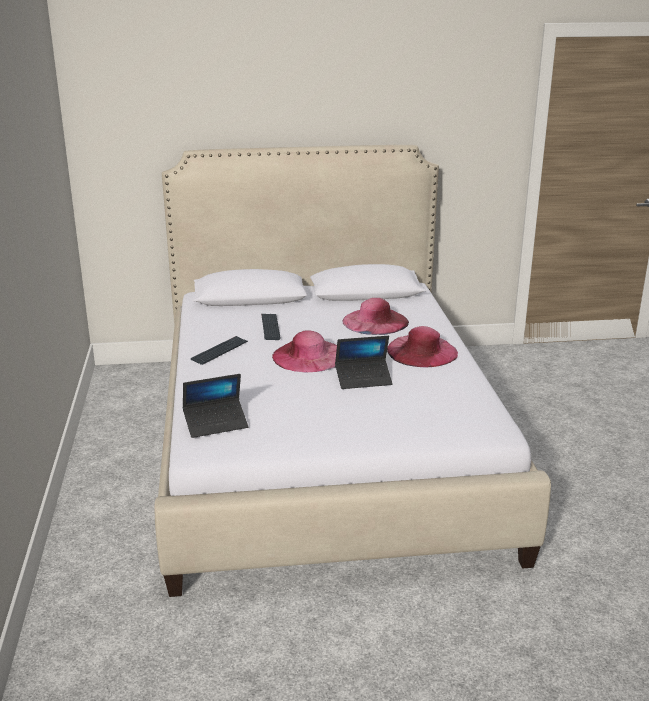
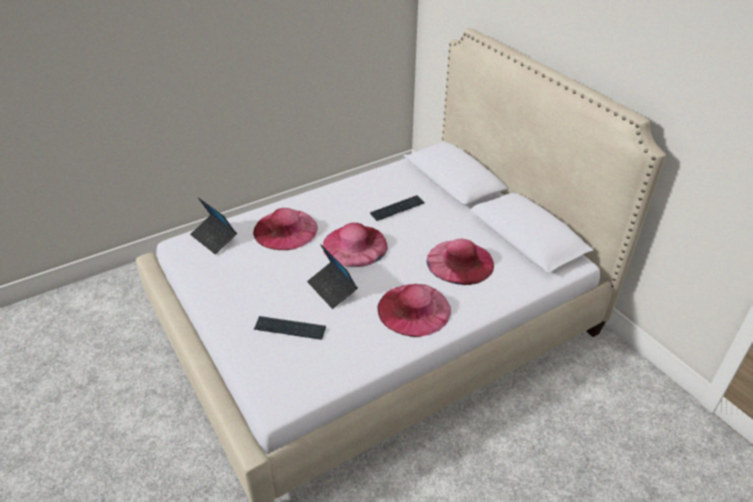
camera: 65 degrees right, 15 degrees up
keyboard [191,336,248,365] -> keyboard moved to [254,316,326,340]
none -> pink hat [253,208,318,250]

